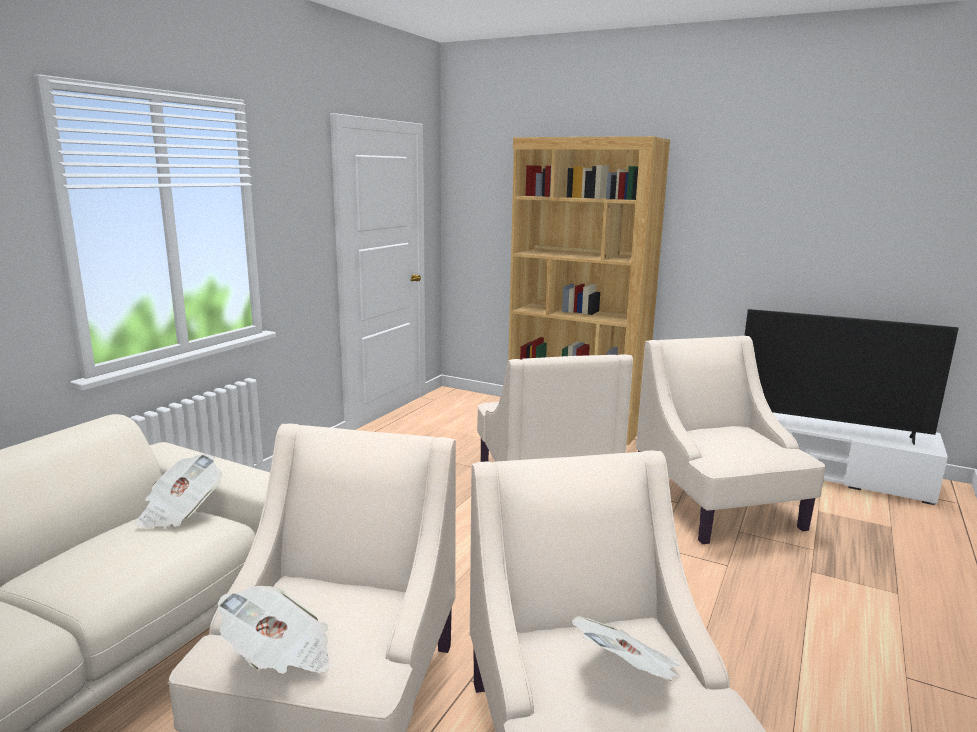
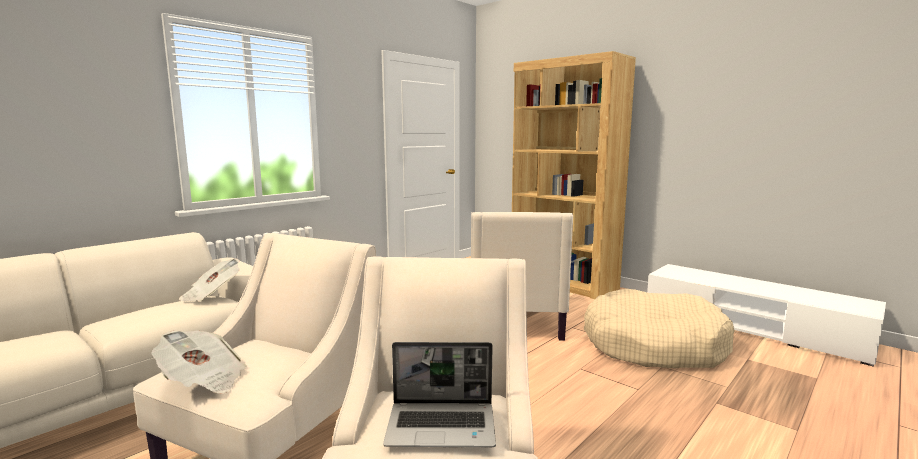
camera: 15 degrees right, 5 degrees down
newspaper [572,616,681,682] -> laptop [383,342,496,447]
beige armchair [636,336,825,544] -> beige dog bed [584,289,735,368]
television [744,309,959,445] -> none

